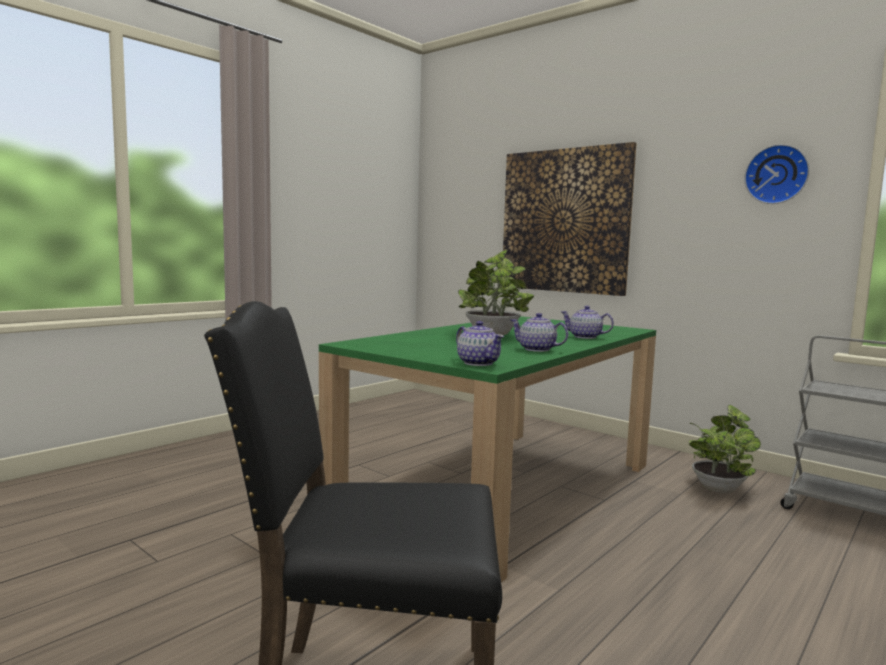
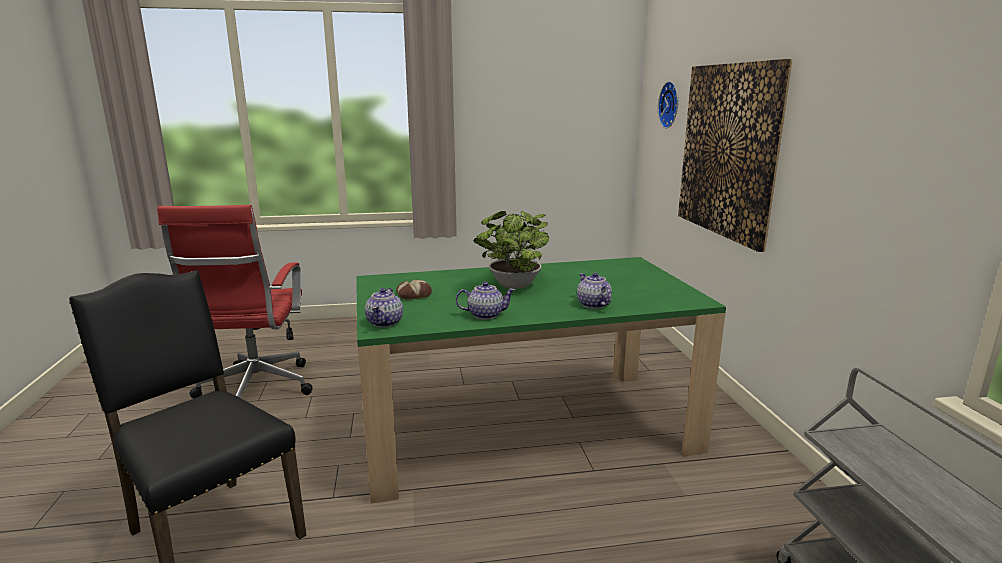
camera: 40 degrees right, 10 degrees up
teapot [510,313,569,352] -> teapot turned 105 degrees clockwise [456,282,515,320]
potted plant [688,405,761,493] -> none
wall clock [744,144,810,204] -> wall clock moved to [658,81,678,128]
none -> red office chair [157,205,313,399]
none -> bread [396,280,432,299]

